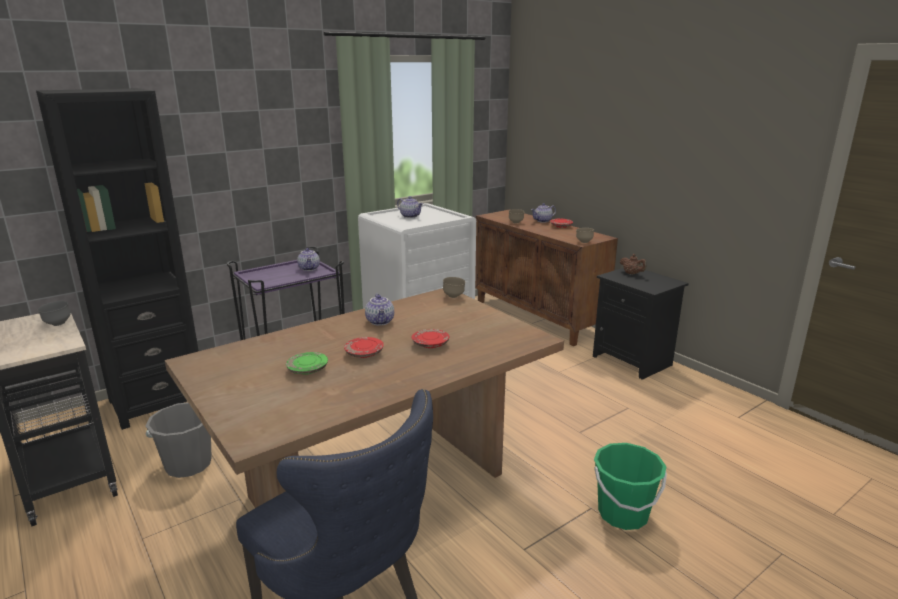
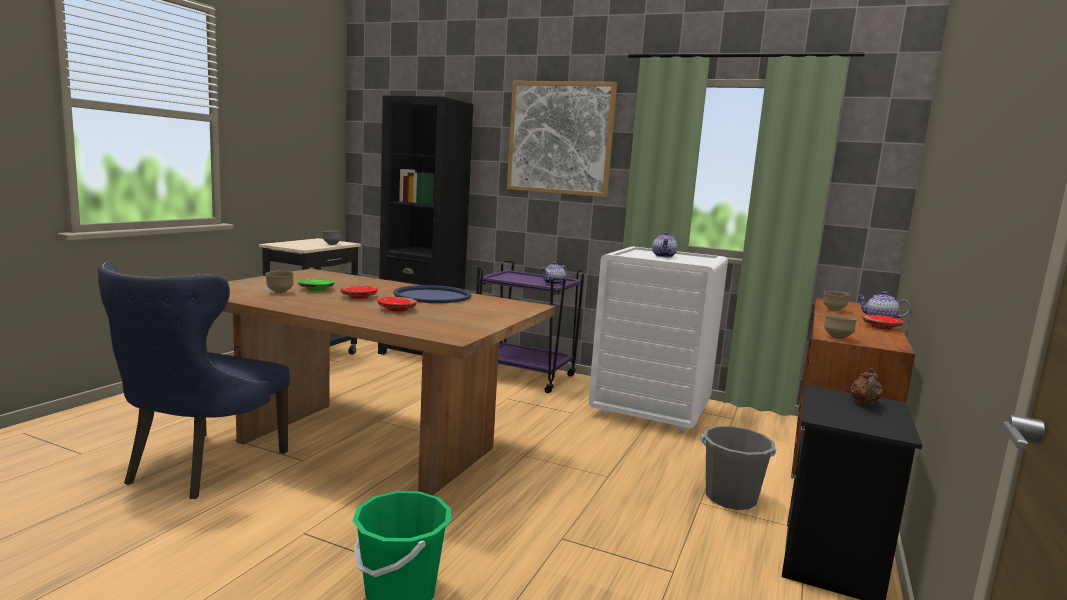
camera: 60 degrees right, 10 degrees down
grey bucket [146,402,212,478] -> grey bucket moved to [701,426,776,510]
teapot [365,293,394,326] -> blue tray [393,285,471,303]
brown bowl [443,277,466,298] -> brown bowl moved to [265,270,294,294]
none -> picture [507,81,617,197]

